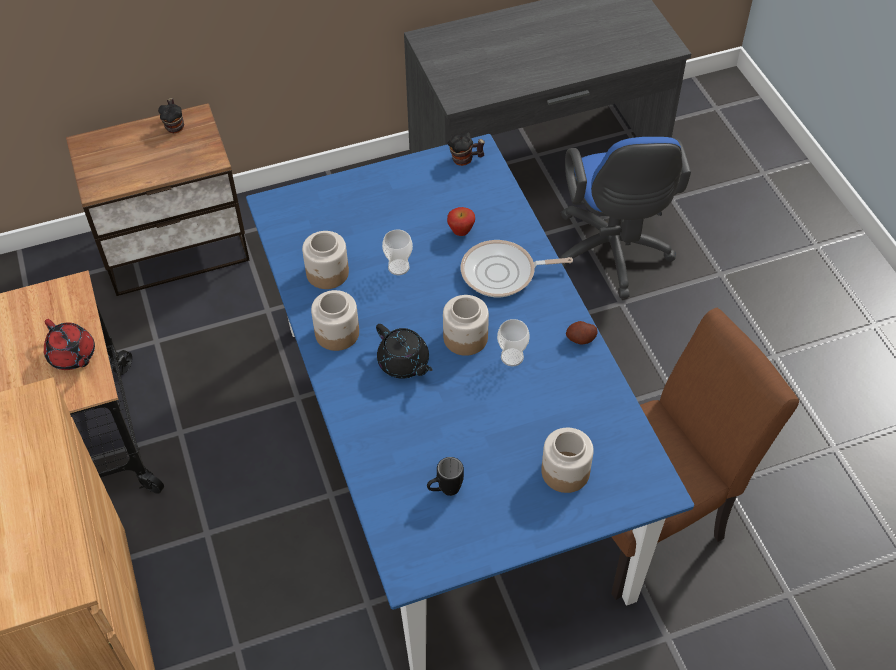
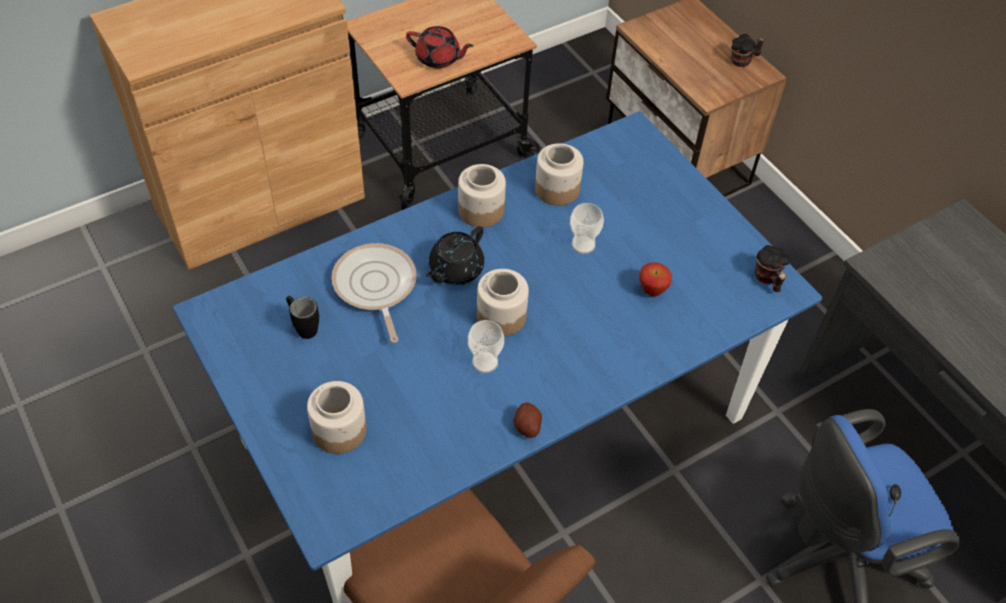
camera: 75 degrees right, 0 degrees up
red teapot [44,319,95,370] -> red teapot turned 105 degrees counterclockwise [406,26,474,68]
frying pan [461,240,573,297] -> frying pan moved to [331,243,416,343]

